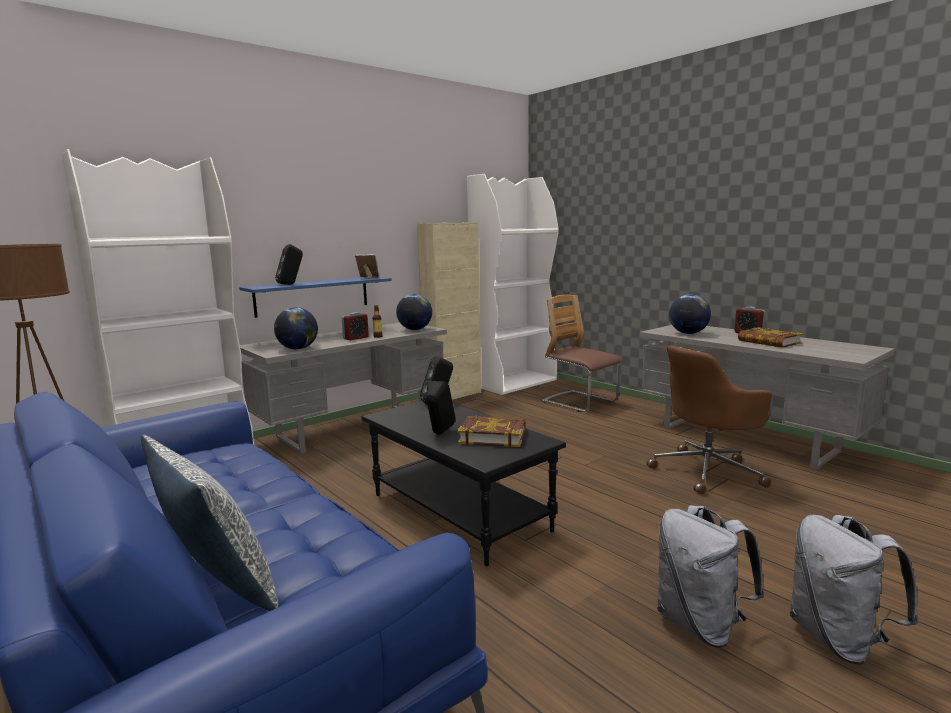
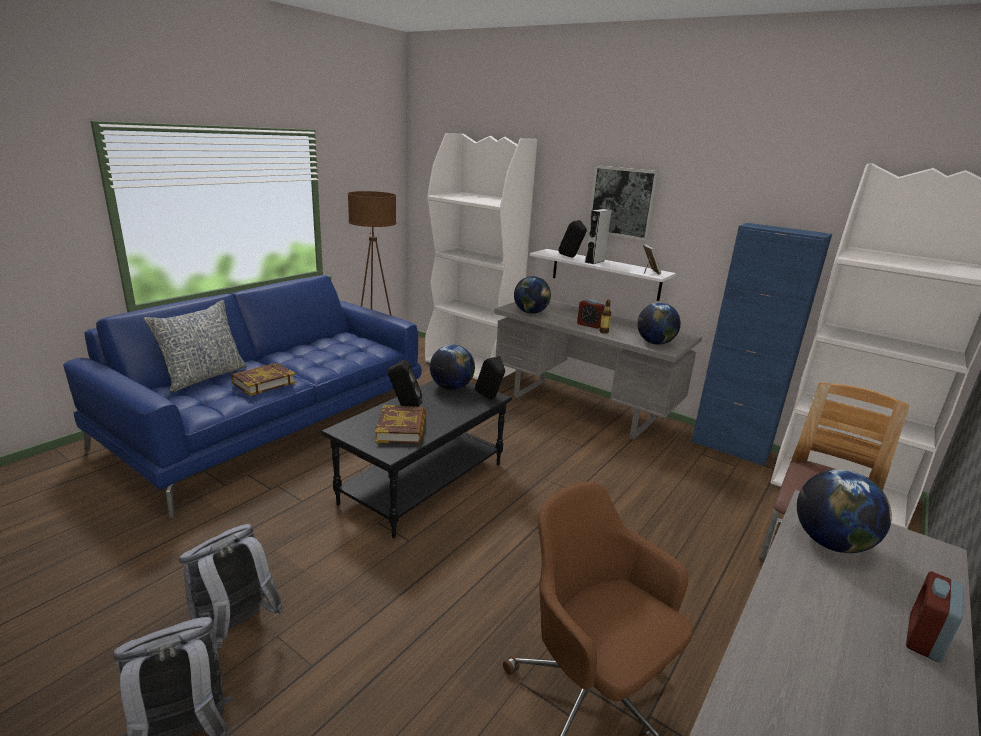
camera: 75 degrees right, 10 degrees up
blue shelf [239,277,392,318] -> white shelf [529,249,676,301]
beige cabinet [417,222,481,400] -> blue cabinet [691,223,832,467]
book [738,327,803,348] -> book moved to [231,363,296,396]
none -> globe [430,345,475,390]
none -> grey speaker [585,209,612,264]
none -> picture [588,165,659,241]

